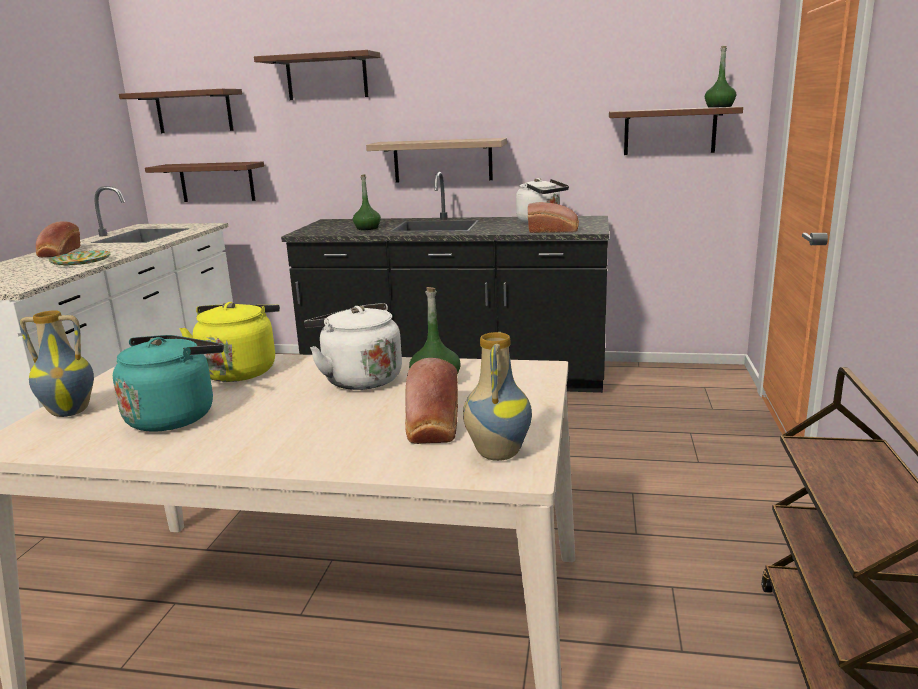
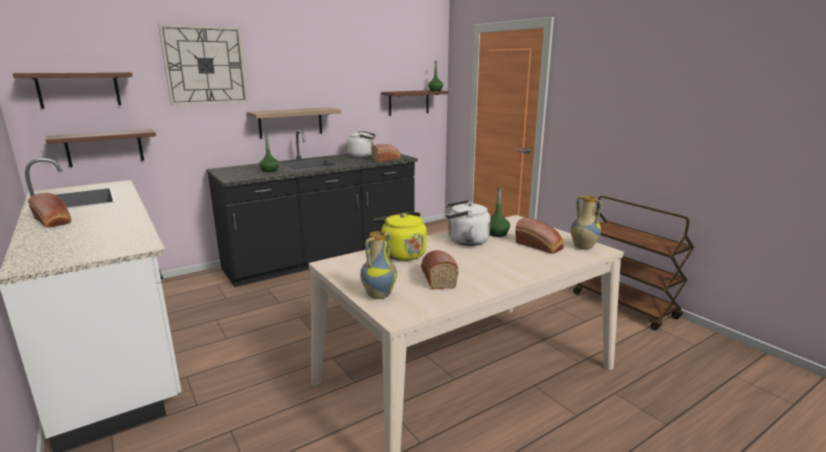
camera: 45 degrees left, 0 degrees up
plate [49,250,111,265] -> none
turquoise kettle [113,335,224,432] -> bread [421,250,458,290]
brown shelf [254,50,380,100] -> wall clock [158,24,248,106]

